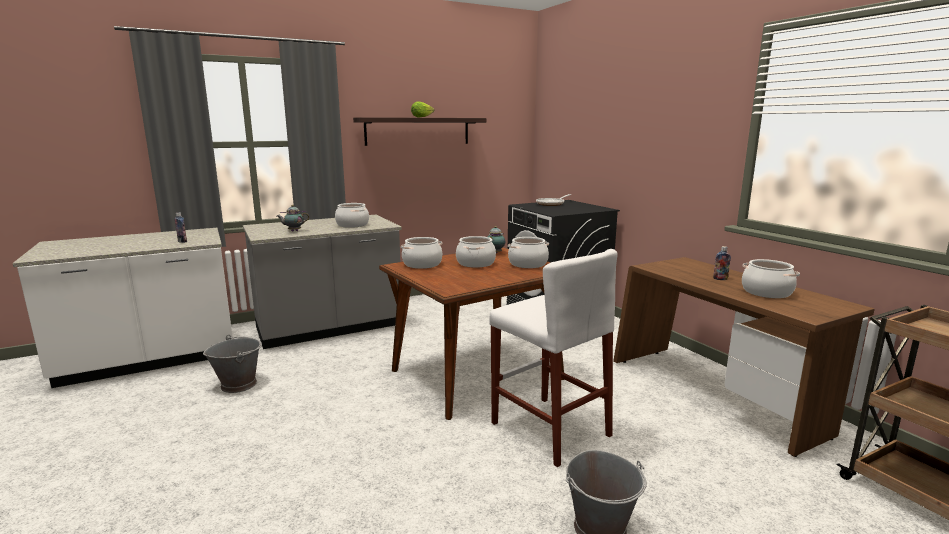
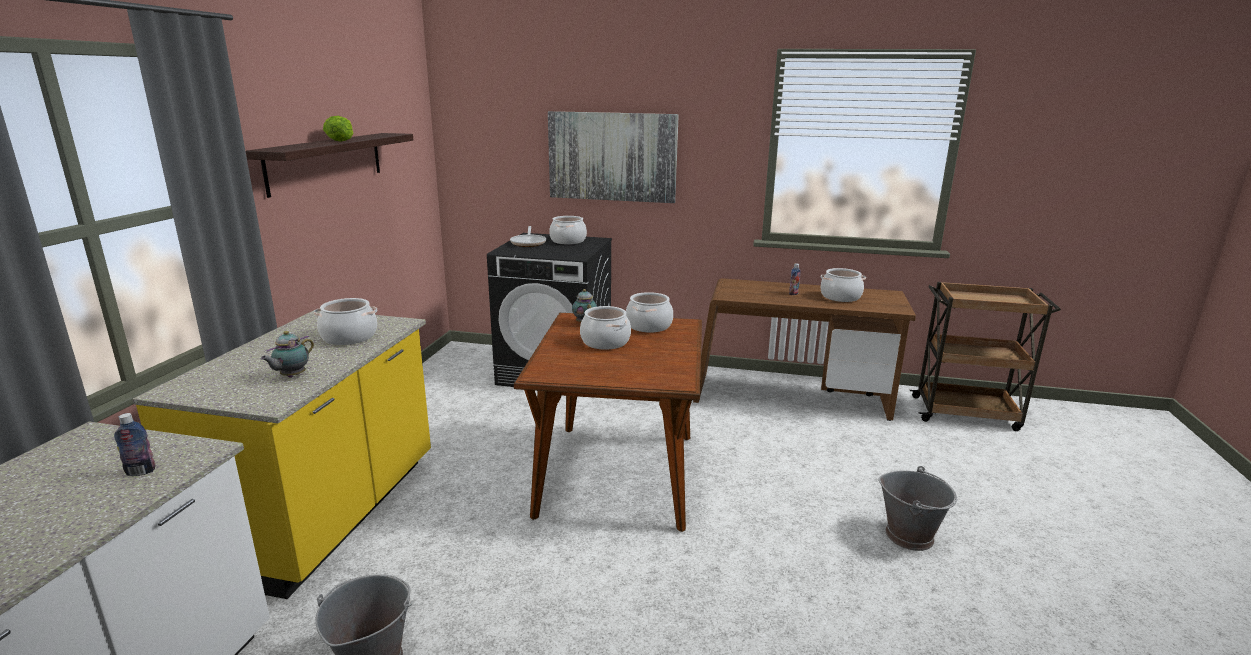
camera: 50 degrees left, 5 degrees up
grey counter [243,214,402,349] -> yellow counter [132,311,431,599]
cooking pot [401,237,442,269] -> cooking pot moved to [549,216,587,244]
white stool [490,249,618,467] -> none
none -> picture [548,111,679,203]

